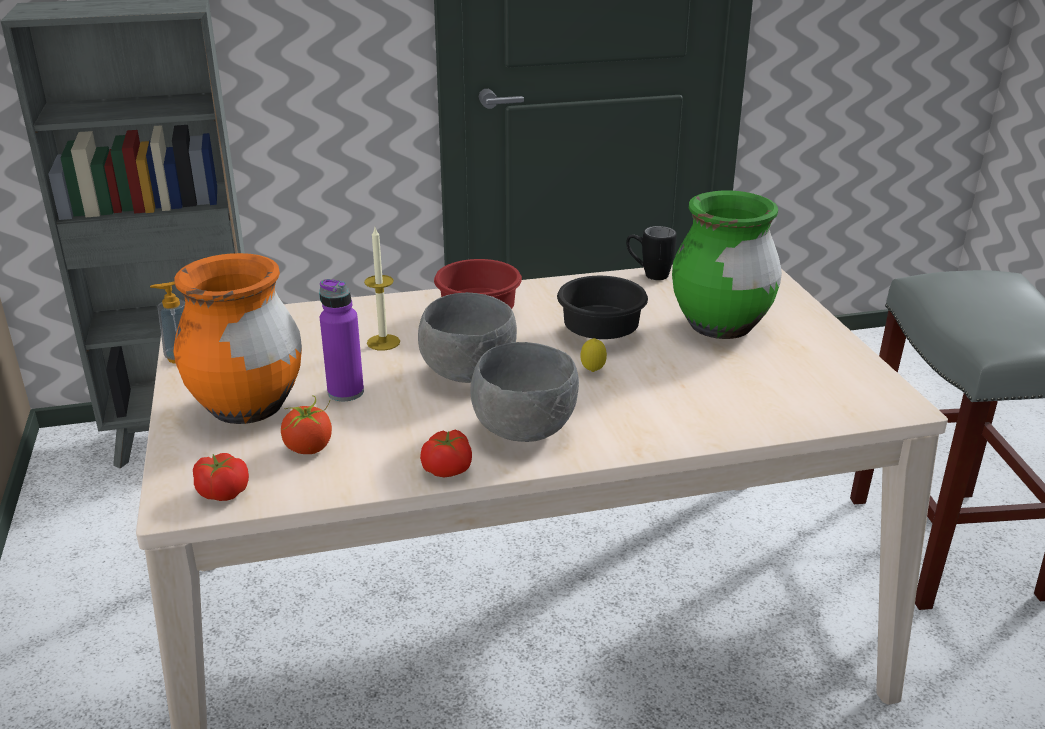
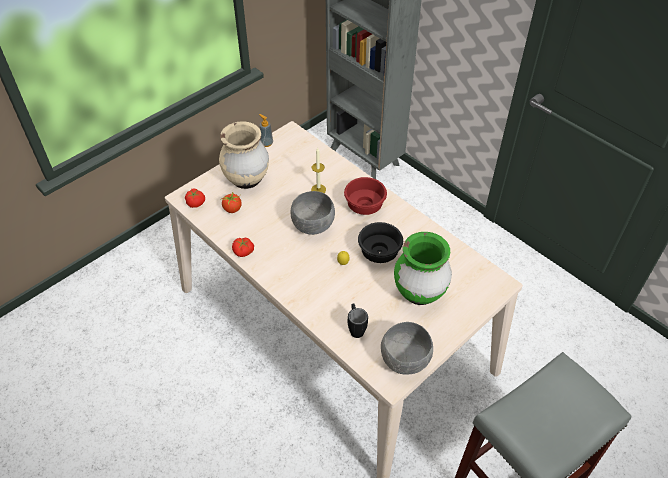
camera: 60 degrees right, 20 degrees up
orange vase [173,253,302,424] -> beige vase [219,121,269,189]
purple bottle [319,279,364,401] -> none
grey bowl [470,342,579,442] -> grey bowl moved to [381,322,433,375]
black mug [626,226,677,280] -> black mug moved to [348,303,368,338]

